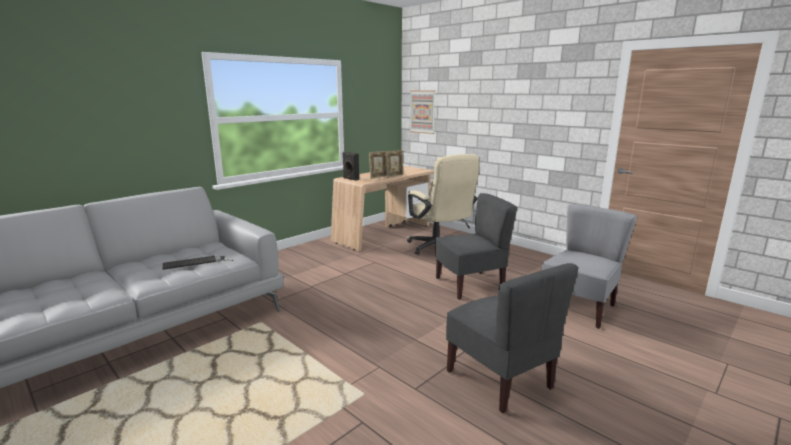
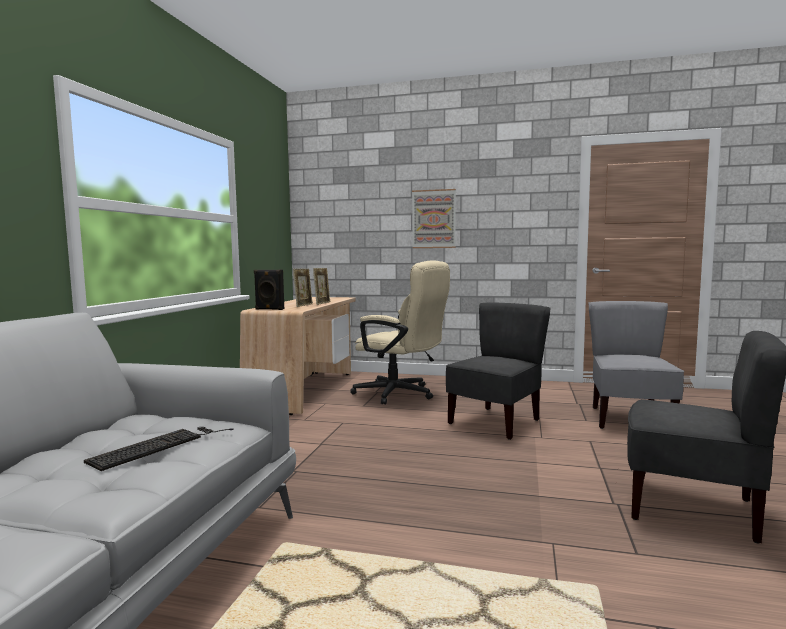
camera: 30 degrees left, 10 degrees down
picture [410,90,435,134] -> picture moved to [412,189,456,248]

